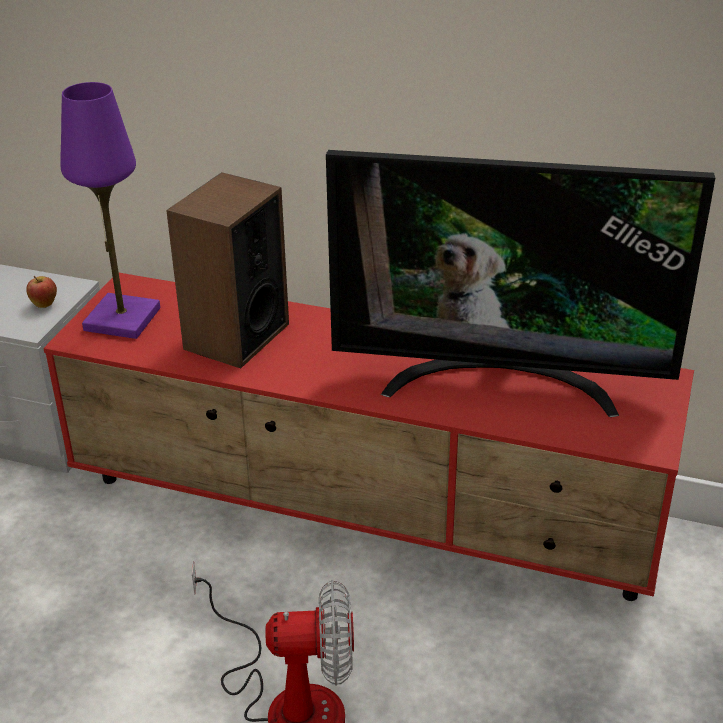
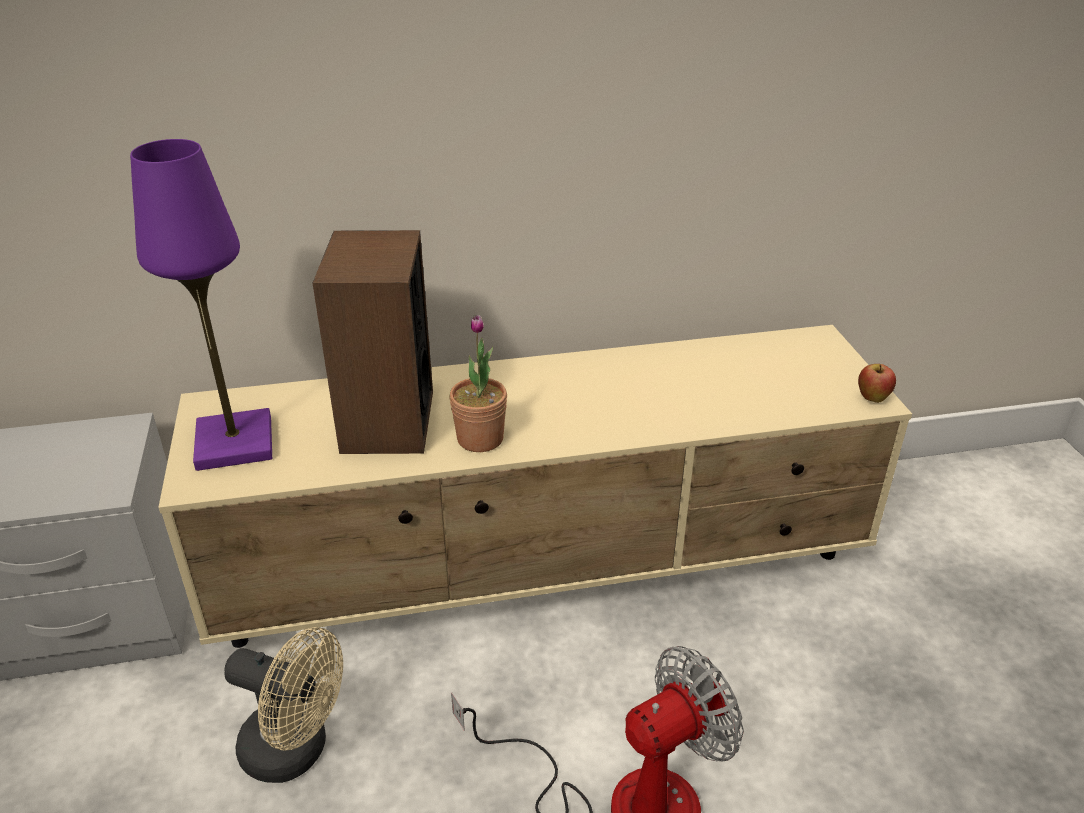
camera: 30 degrees left, 0 degrees up
apple [26,276,57,308] -> apple moved to [858,364,896,403]
red tv stand [43,273,694,601] -> beige tv stand [158,325,912,648]
television [326,150,715,417] -> none
none -> beige fan [224,627,343,783]
none -> potted plant [449,315,507,452]

